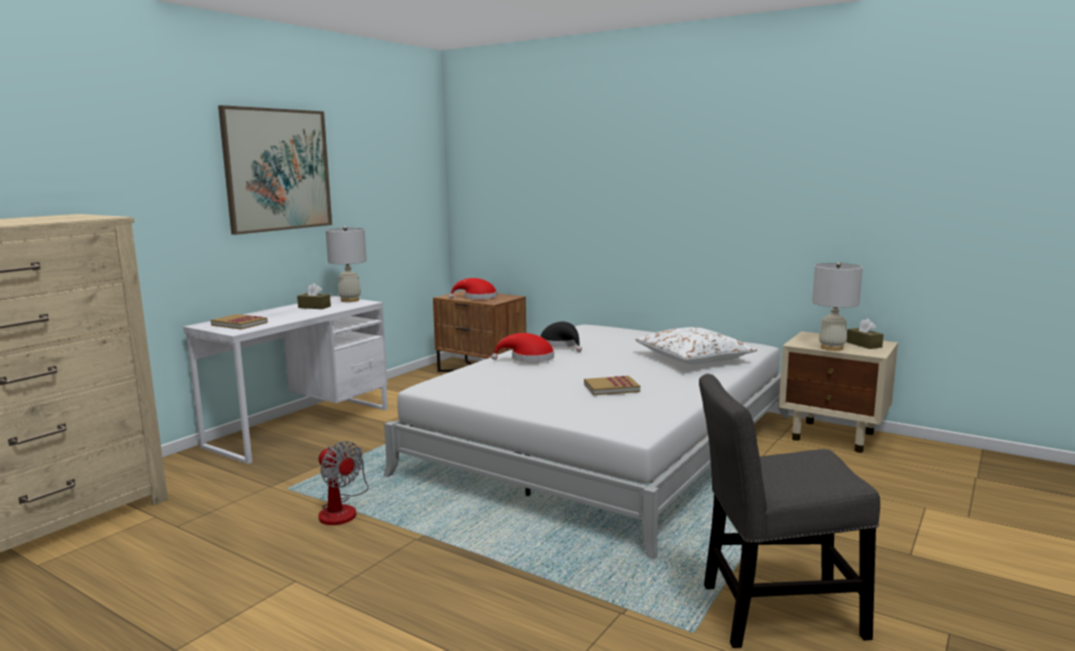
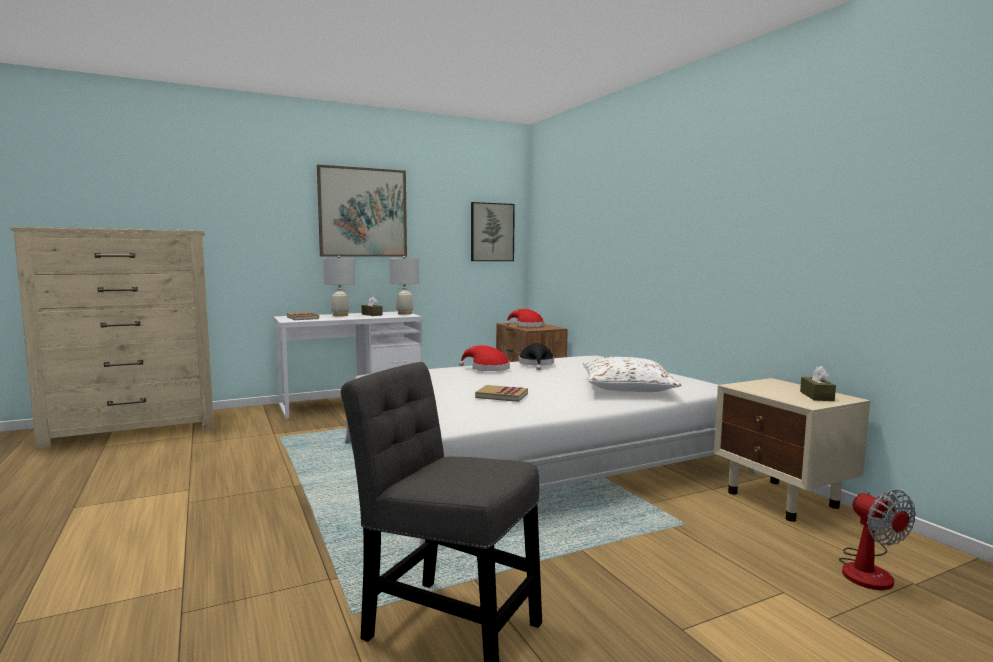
camera: 30 degrees right, 5 degrees down
fan [318,441,369,525] -> fan moved to [839,489,916,590]
white table lamp [812,262,863,351] -> white table lamp moved to [323,256,355,316]
none -> picture [471,202,515,261]

